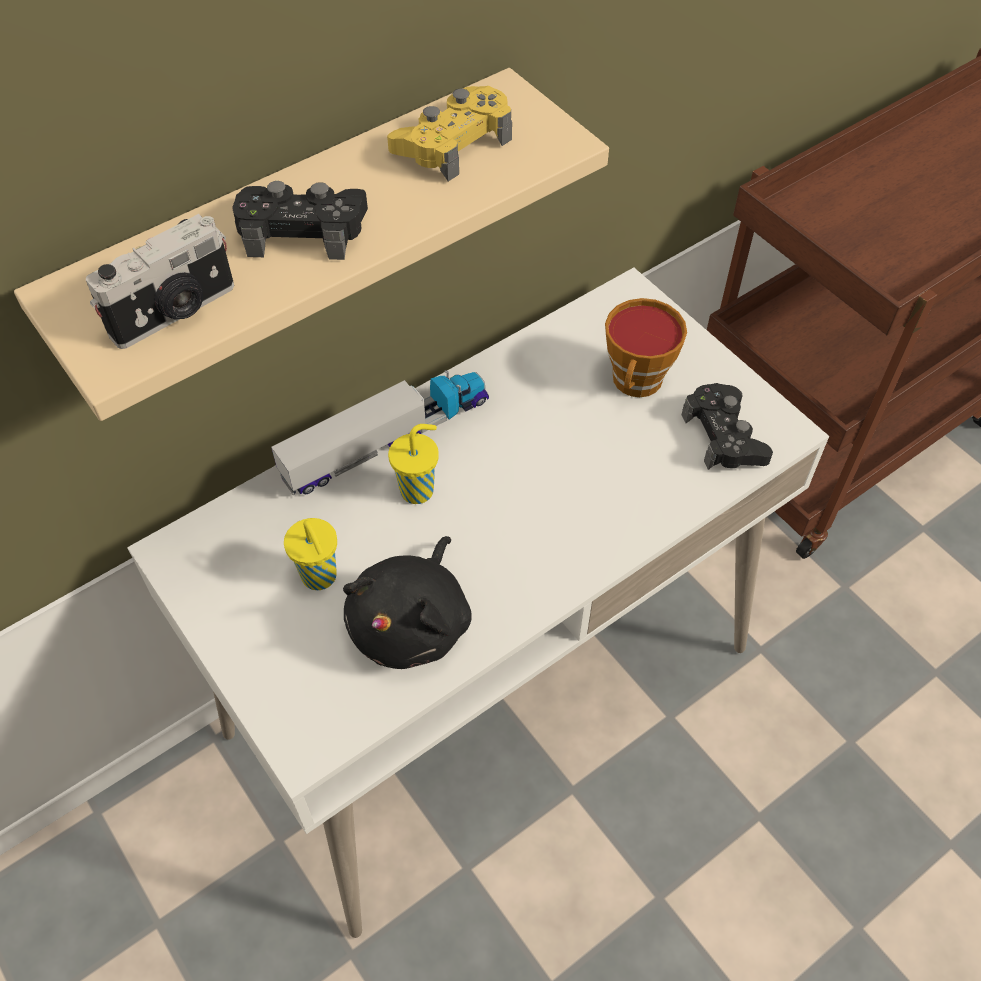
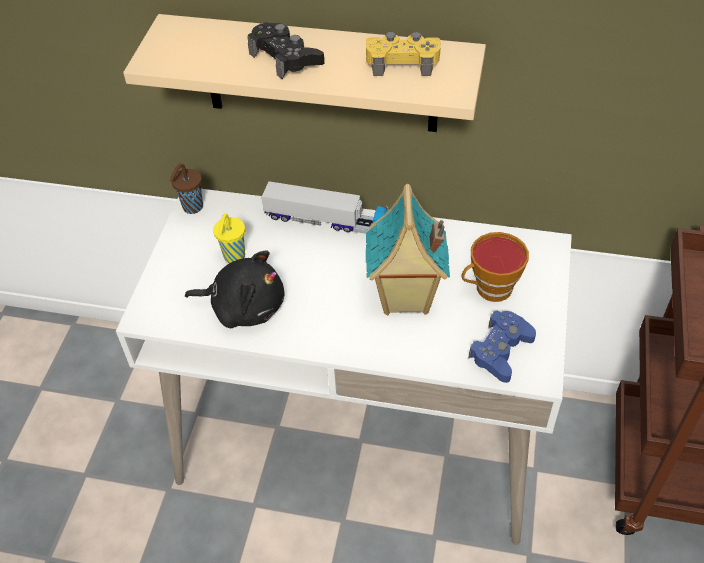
camera: 50 degrees right, 5 degrees down
camera [86,214,234,349] -> none
black plush toy [343,536,472,669] -> black plush toy turned 150 degrees counterclockwise [185,250,285,328]
yellow cup [388,424,438,504] -> none
black game controller [682,383,773,470] -> blue game controller [468,310,536,383]
none -> brown cup [170,164,203,214]
none -> toy house [366,184,450,315]

